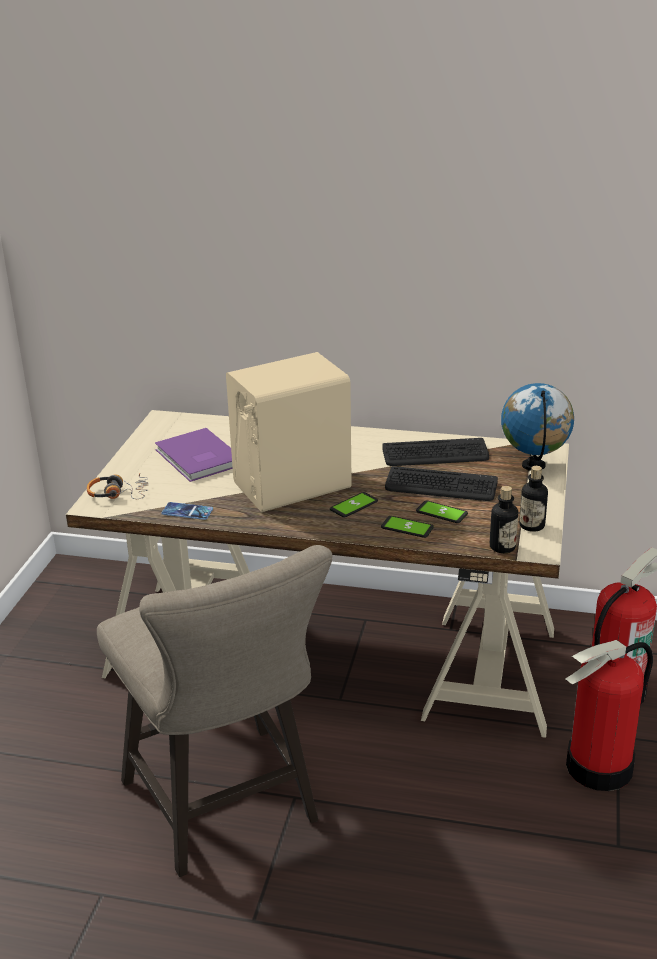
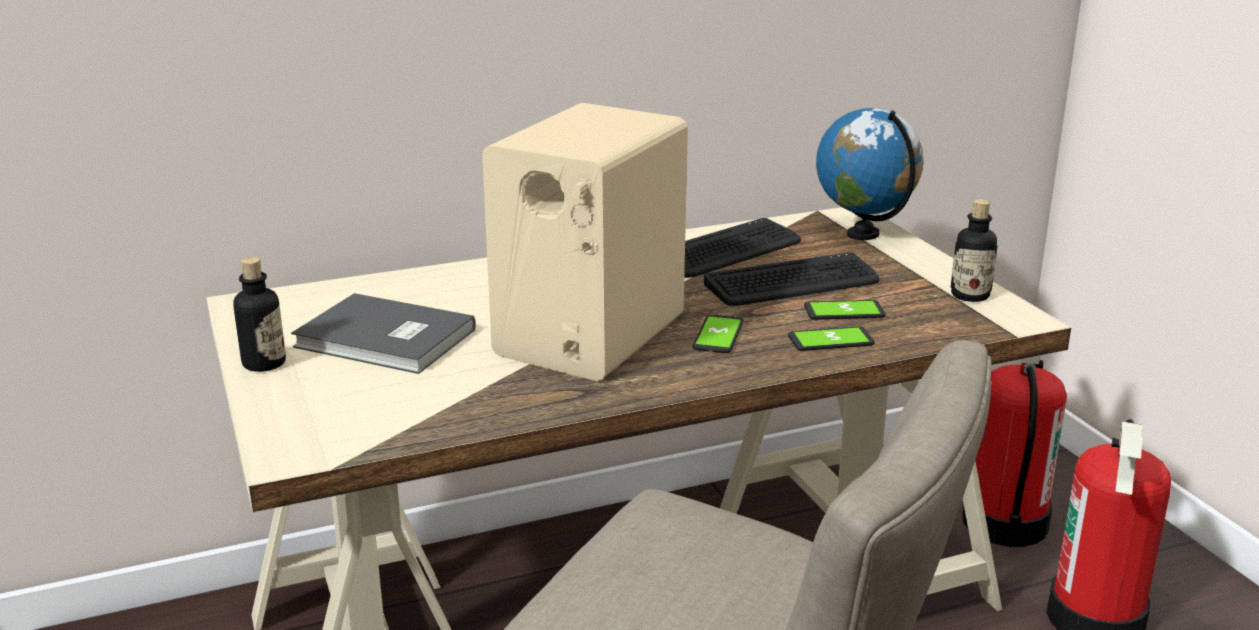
camera: 35 degrees left, 5 degrees down
headphones [87,473,148,499] -> none
purple book [155,428,233,482] -> grey book [291,293,476,374]
phone [162,502,213,520] -> none
bottle [490,486,518,553] -> bottle moved to [233,257,286,372]

